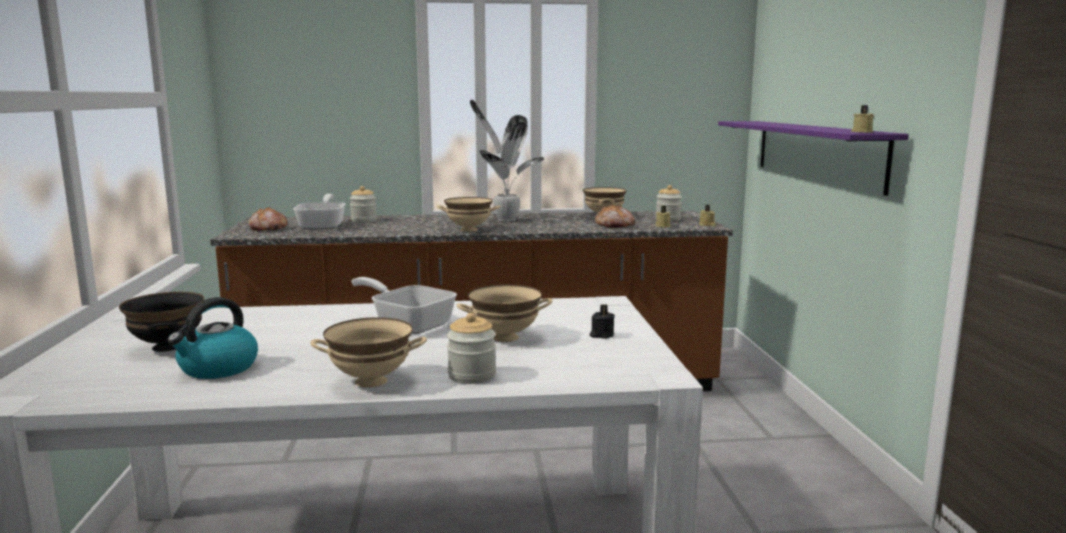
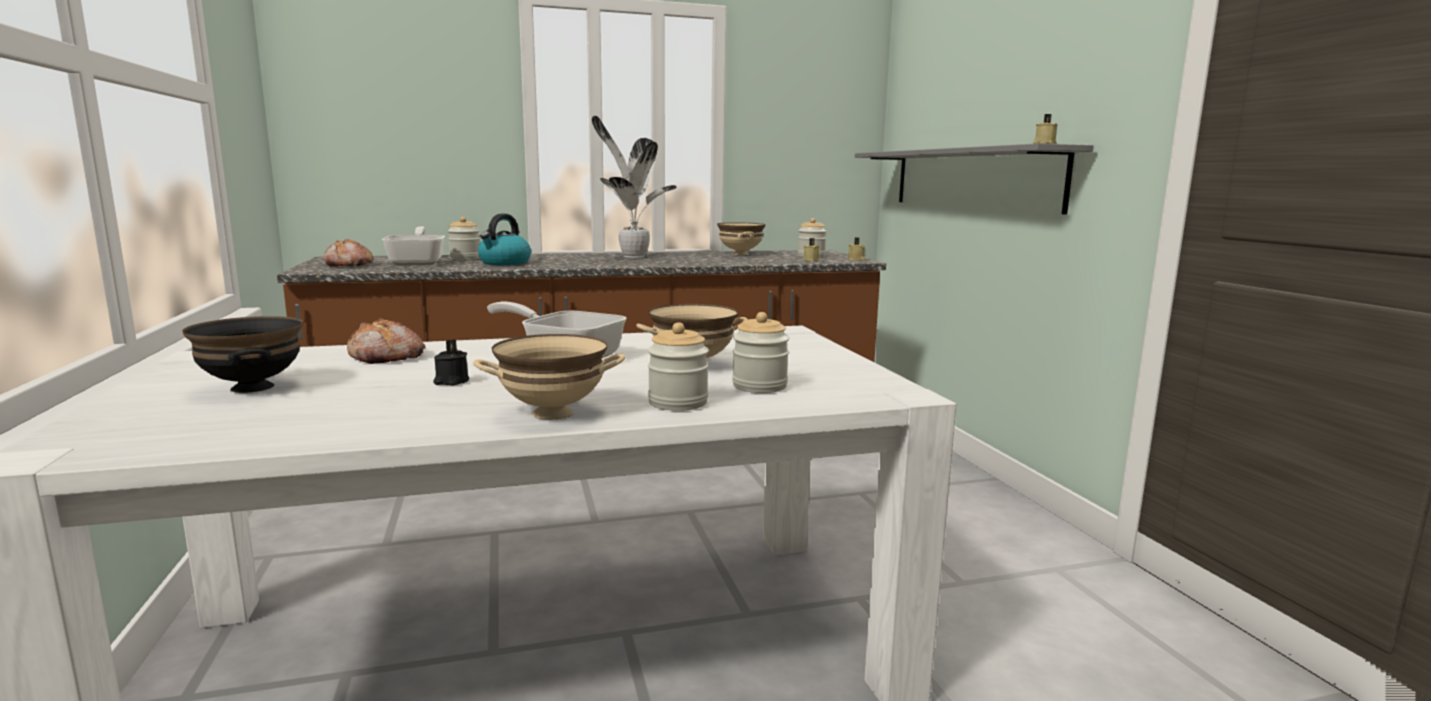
camera: 10 degrees left, 0 degrees up
kettle [168,297,258,379] -> kettle moved to [478,214,531,265]
beige bowl [437,197,501,232] -> none
black candle [590,304,615,339] -> black candle moved to [433,339,469,385]
bread [595,205,635,228] -> bread moved to [347,318,426,364]
purple shelf [718,121,909,196] -> grey shelf [855,143,1094,214]
none -> jar [732,312,789,393]

